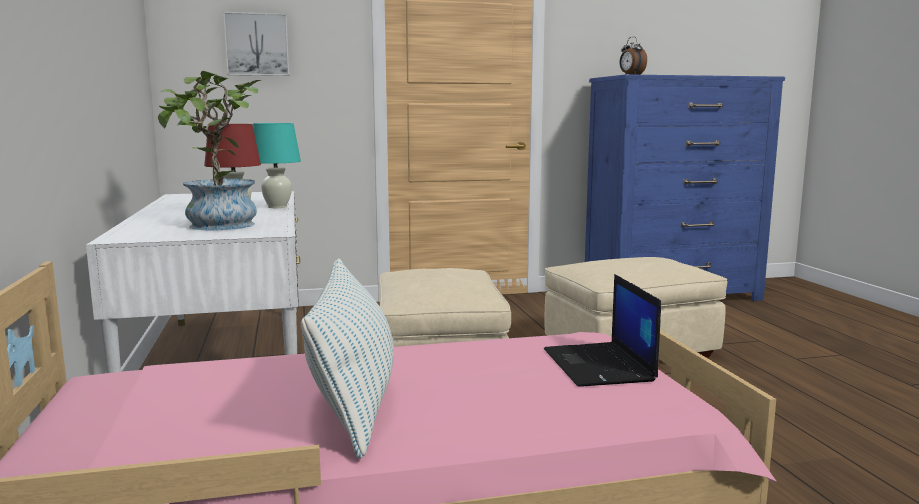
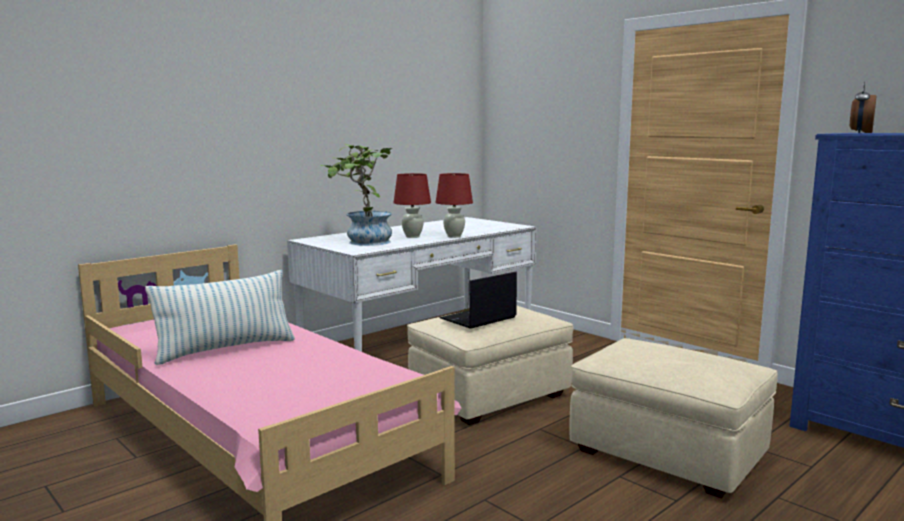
camera: 60 degrees right, 0 degrees up
picture [223,12,289,76] -> none
turquoise table lamp [253,123,301,208] -> red table lamp [436,173,473,238]
laptop [544,274,661,387] -> laptop moved to [440,272,517,329]

